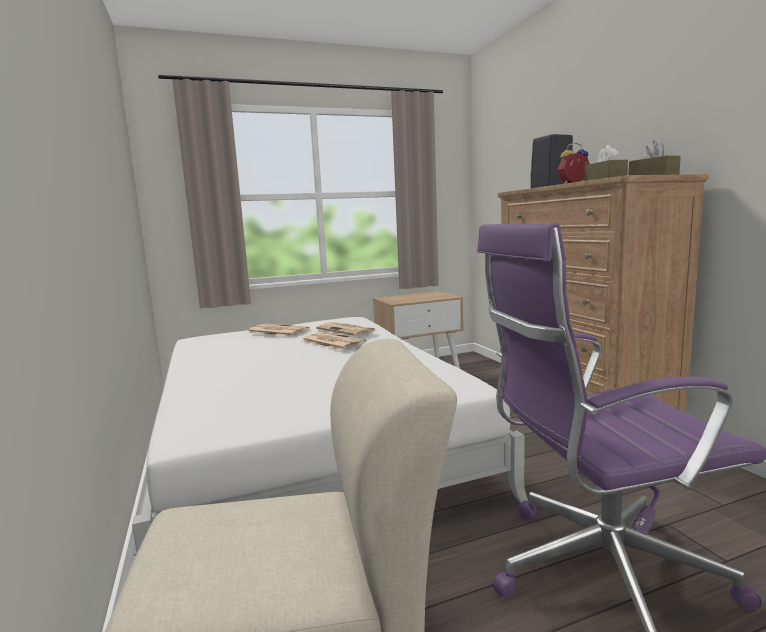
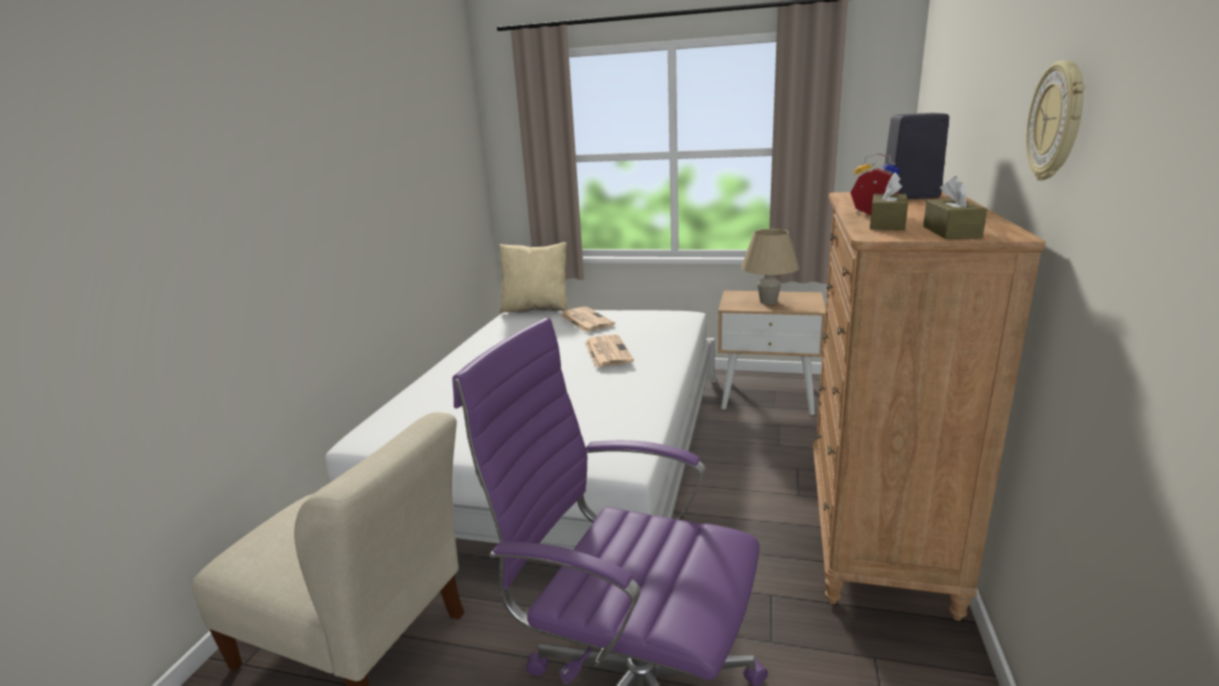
camera: 35 degrees right, 10 degrees up
newspaper [316,322,377,336] -> none
none -> beige pillow [499,242,567,313]
none -> beige table lamp [741,229,799,305]
none -> wall clock [1026,60,1085,181]

